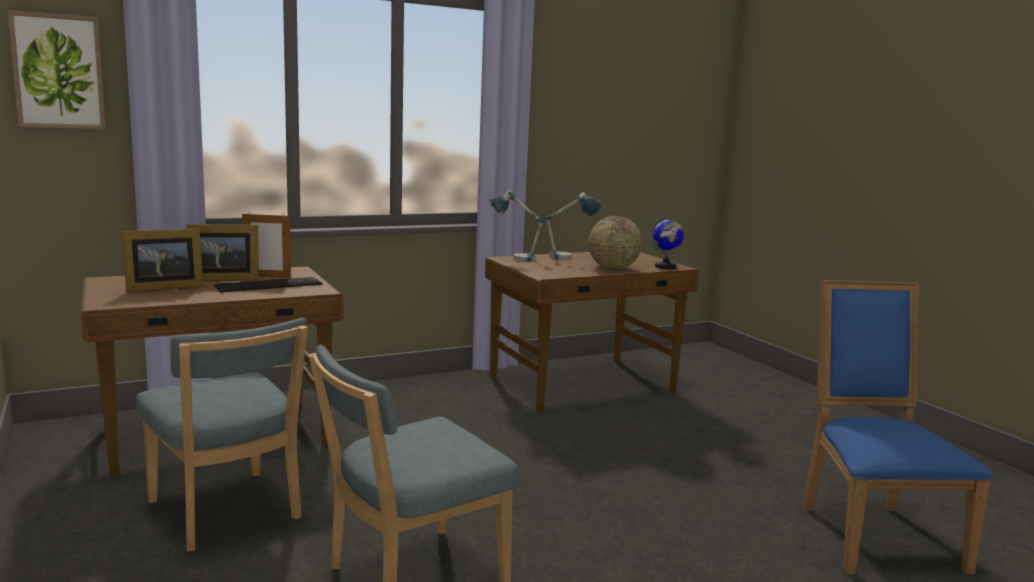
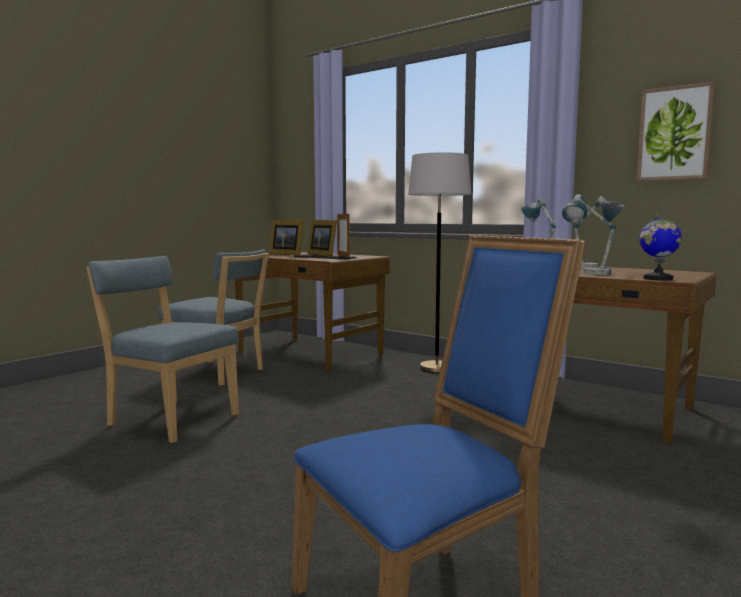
camera: 65 degrees right, 5 degrees down
picture [8,10,106,129] -> picture moved to [637,81,715,181]
blue chair [136,318,308,552] -> blue chair turned 90 degrees counterclockwise [158,249,269,386]
globe [588,216,642,270] -> table lamp [562,194,616,275]
none -> grey floor lamp [408,152,471,373]

